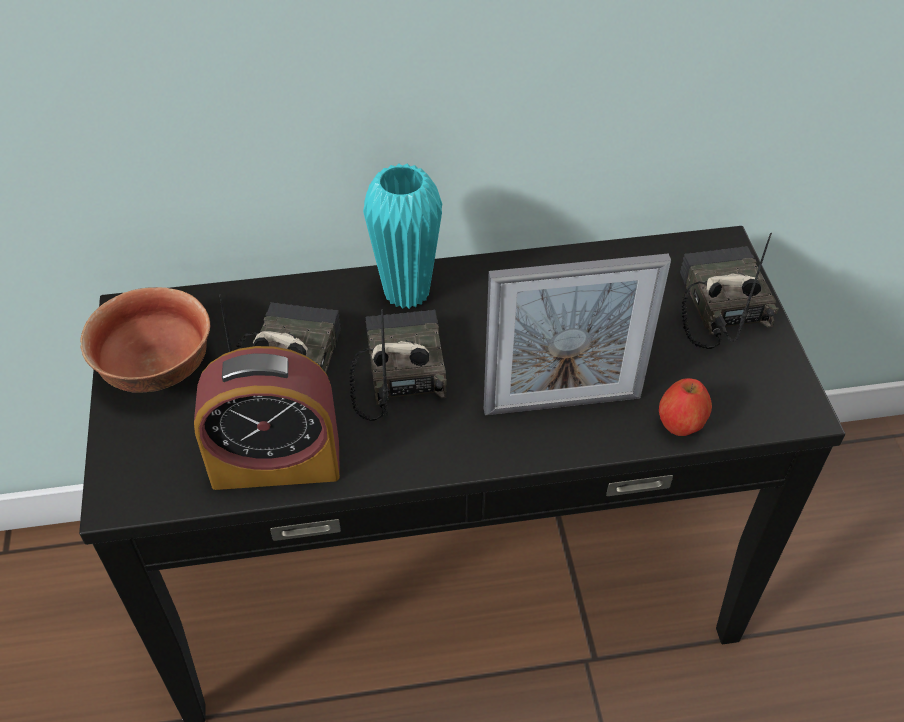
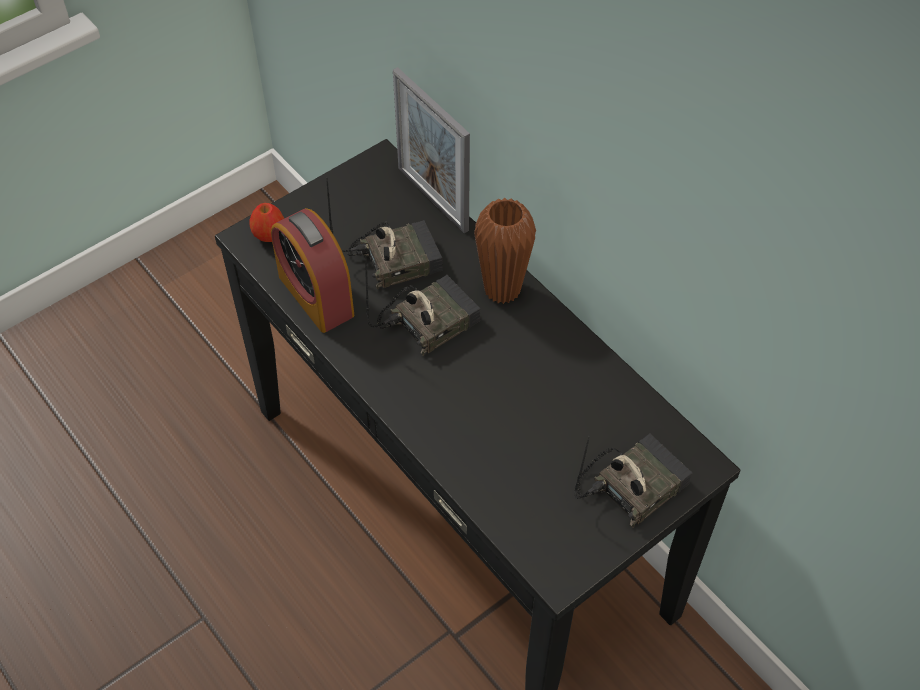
camera: 60 degrees right, 5 degrees up
bowl [80,287,210,393] -> none
turquoise vase [363,163,442,309] -> brown vase [474,198,536,304]
picture frame [484,254,671,415] -> picture frame moved to [393,67,470,233]
apple [659,378,712,436] -> apple moved to [249,203,284,242]

